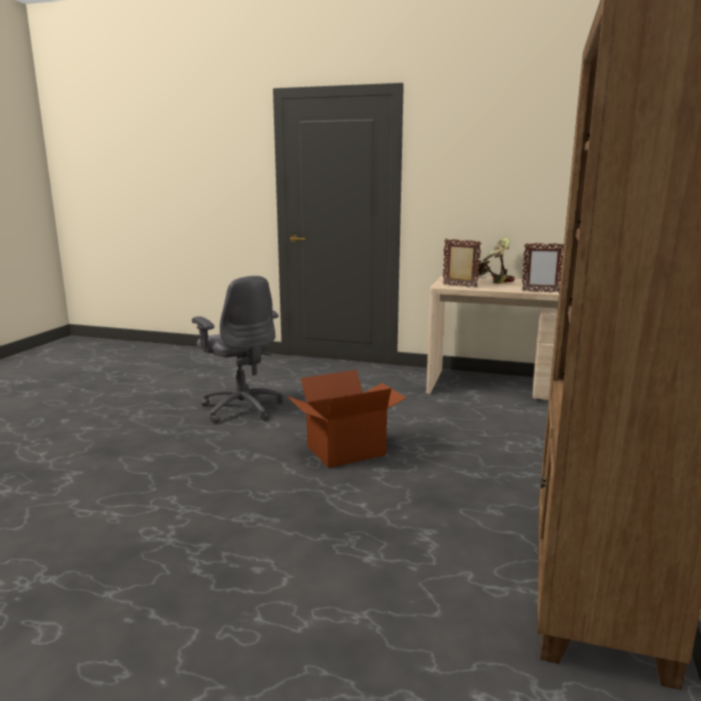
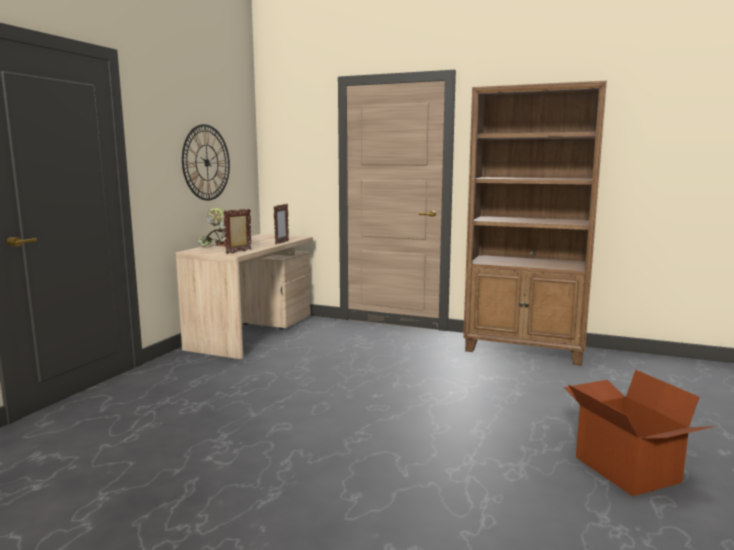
camera: 85 degrees left, 5 degrees down
grey office chair [192,276,283,423] -> none
cardboard box [287,370,406,468] -> cardboard box moved to [564,370,714,496]
none -> wall clock [182,124,230,200]

